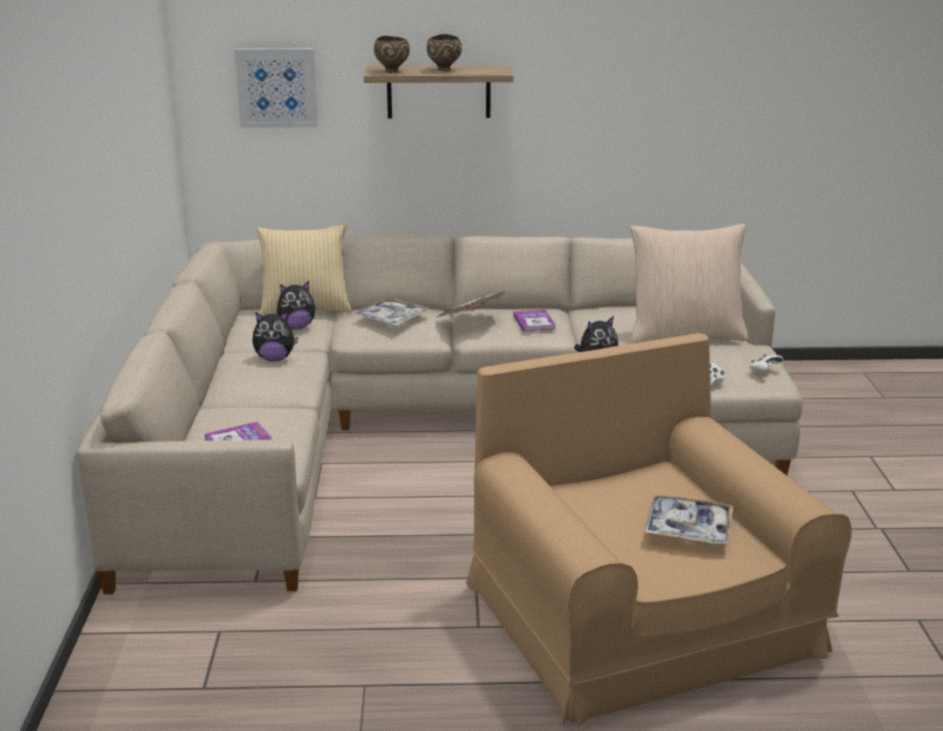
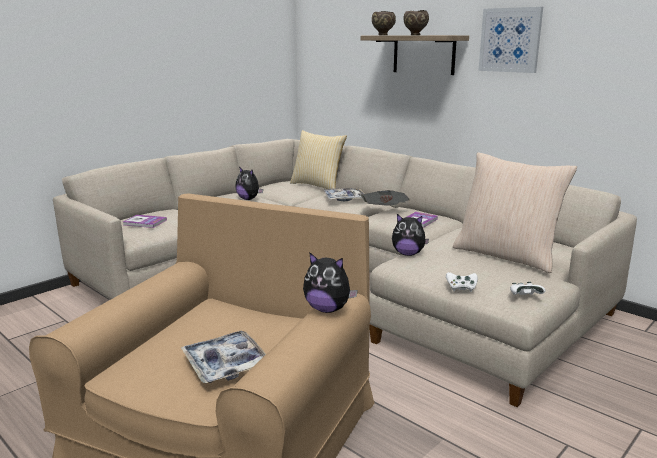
camera: 45 degrees right, 5 degrees down
picture [234,48,318,128] -> picture moved to [478,7,543,73]
plush toy [277,281,316,330] -> plush toy moved to [303,252,358,313]

